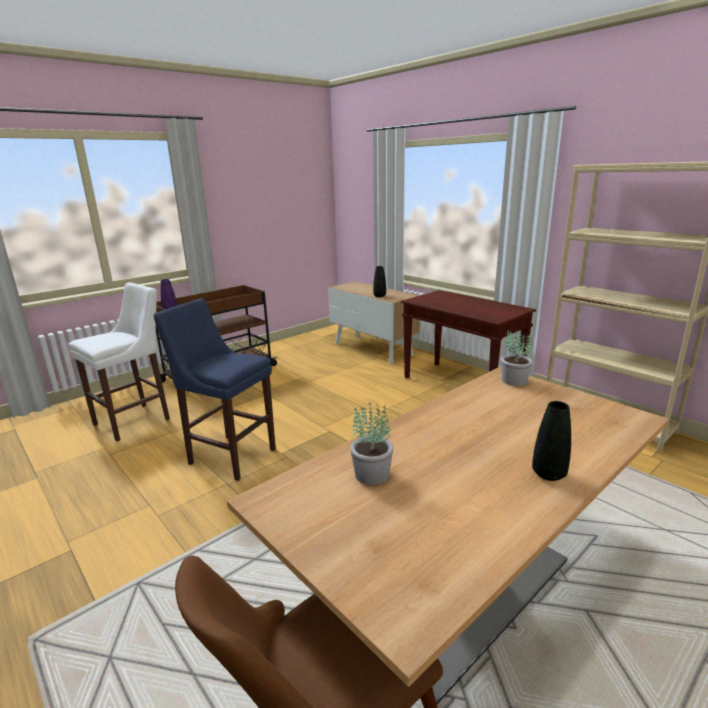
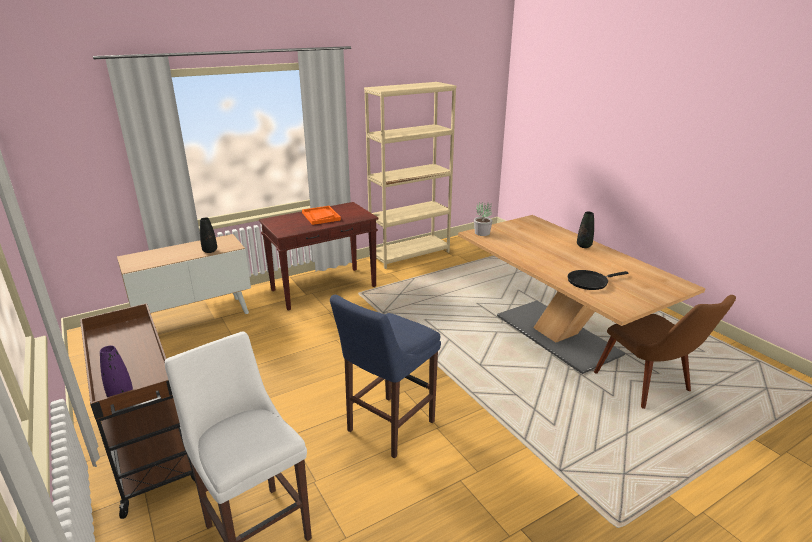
camera: 80 degrees left, 5 degrees up
potted plant [350,403,393,485] -> black frying pan [568,270,628,290]
none -> orange tray [302,206,341,225]

